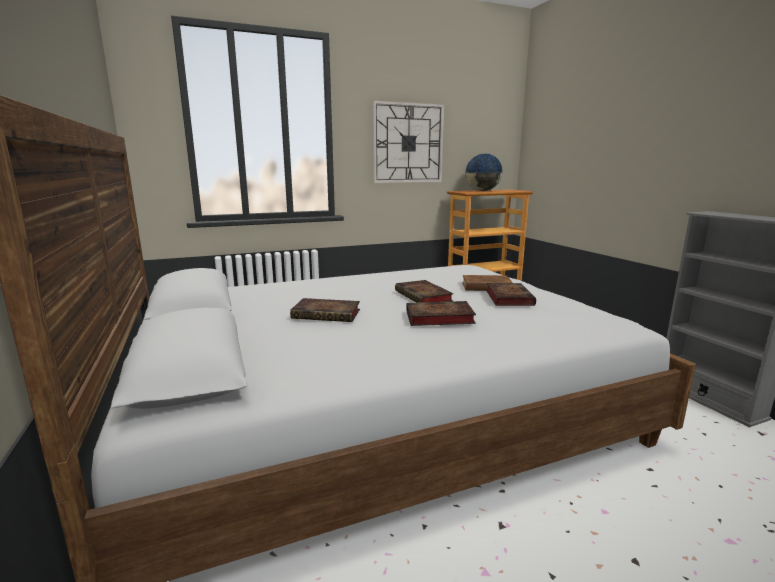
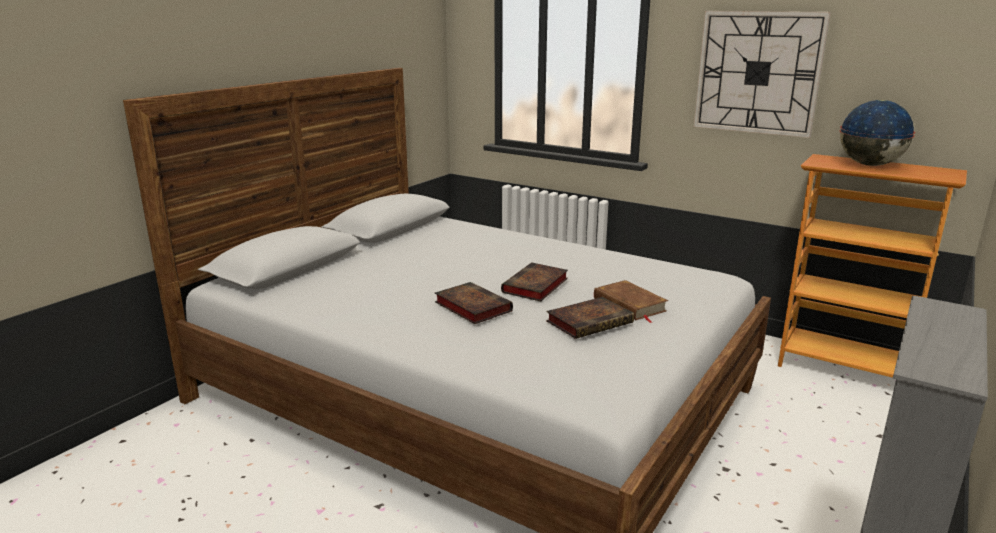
camera: 55 degrees right, 5 degrees up
book [290,298,360,322] -> none

